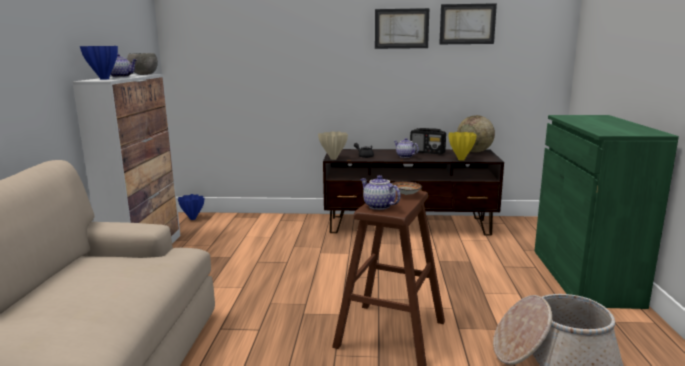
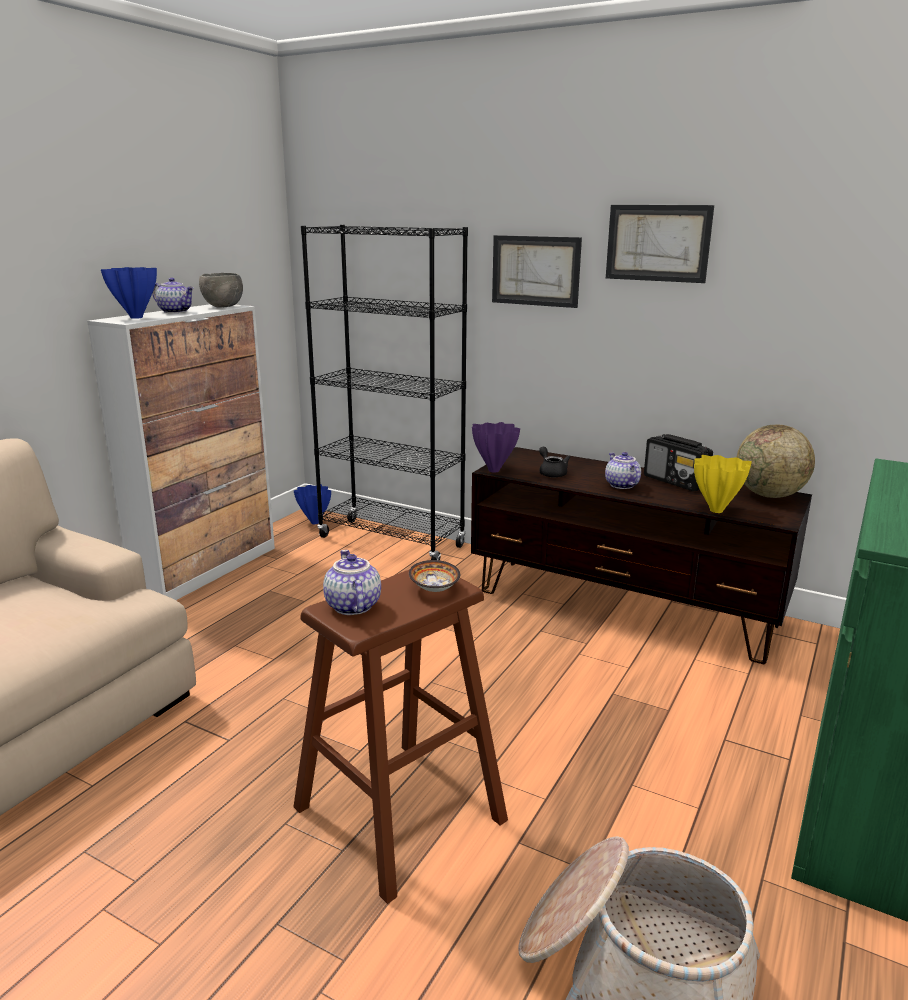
camera: 25 degrees right, 5 degrees up
beige vase [318,131,348,160] -> purple vase [472,422,520,472]
picture [439,3,497,44] -> picture moved to [492,235,582,308]
none -> black bookcase [301,225,468,560]

